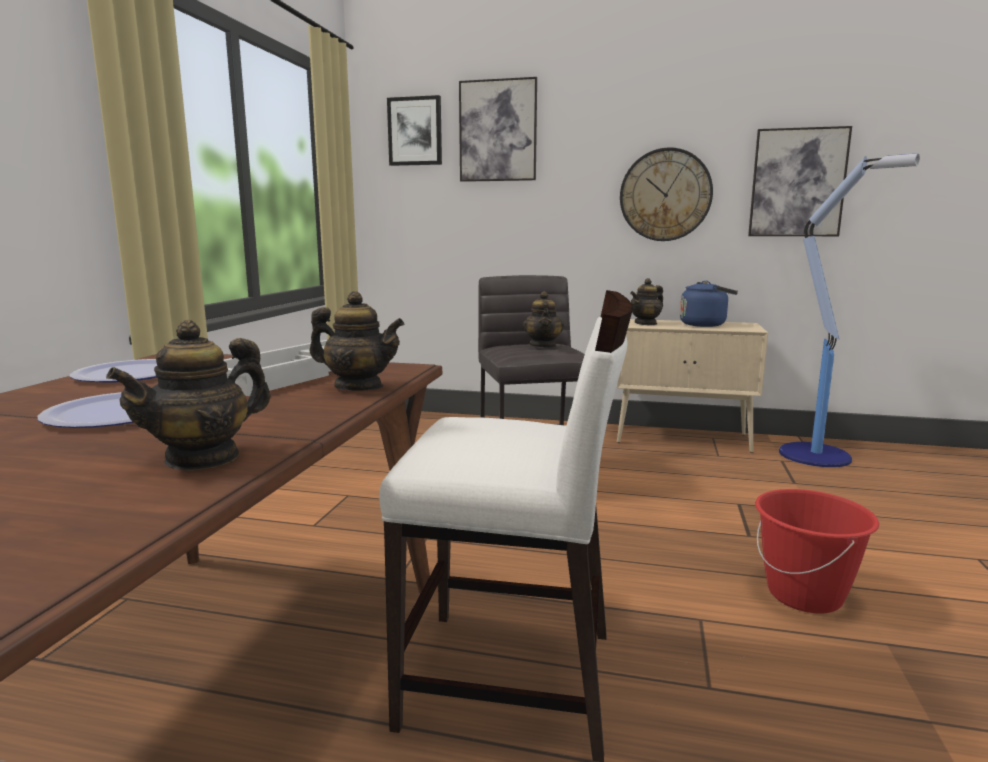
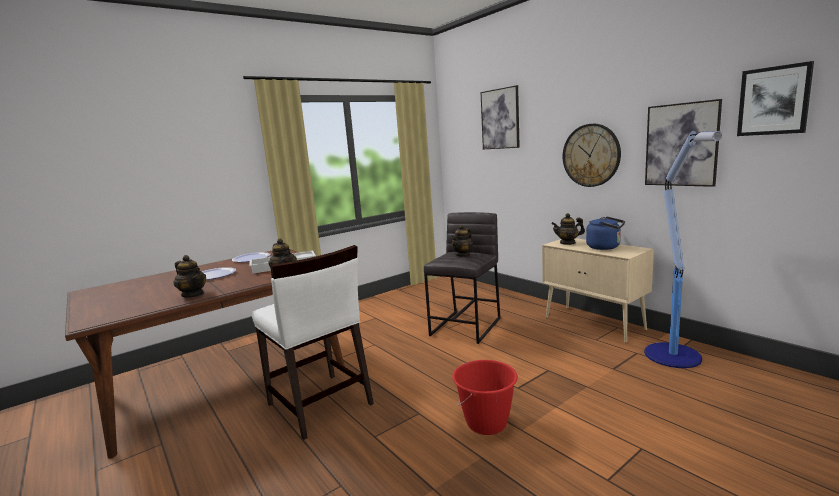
camera: 40 degrees right, 0 degrees up
teapot [106,320,271,471] -> teapot turned 135 degrees counterclockwise [174,255,206,297]
picture [387,95,442,166] -> picture moved to [737,61,814,136]

